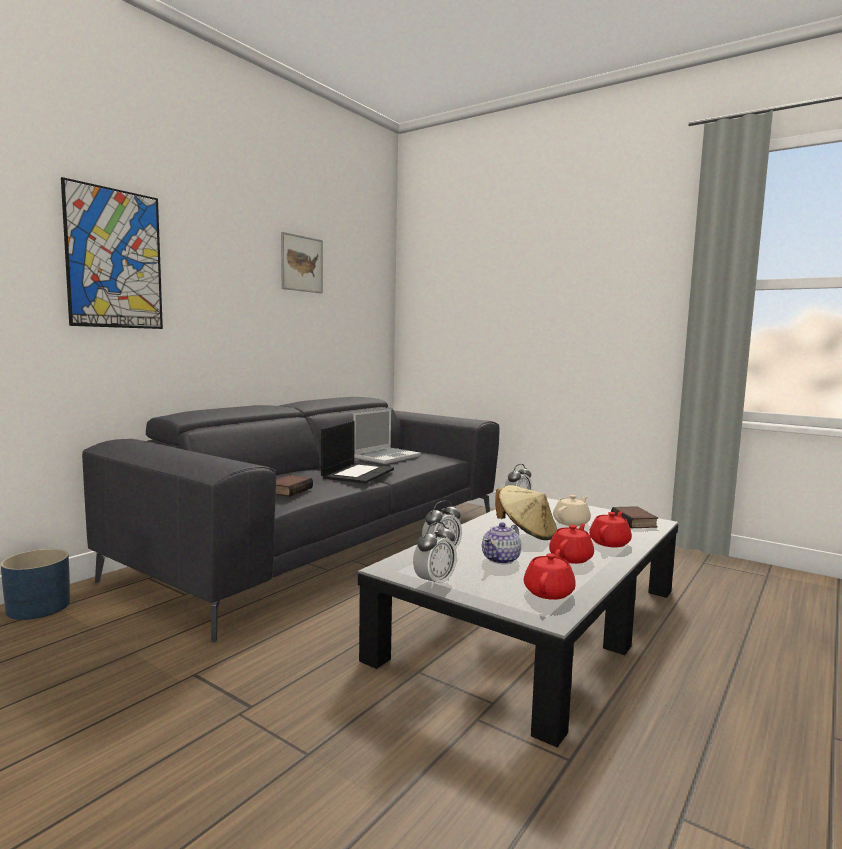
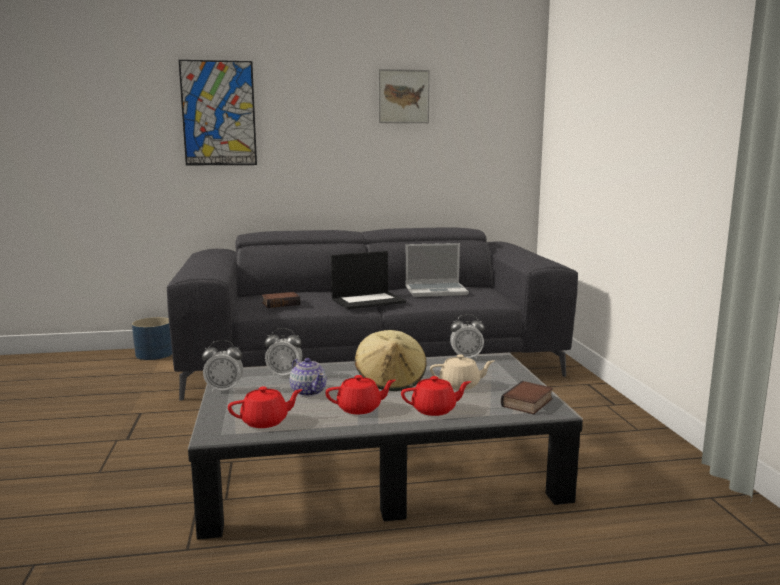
camera: 45 degrees right, 5 degrees up
teapot [482,522,521,564] -> teapot turned 120 degrees counterclockwise [290,358,327,397]

